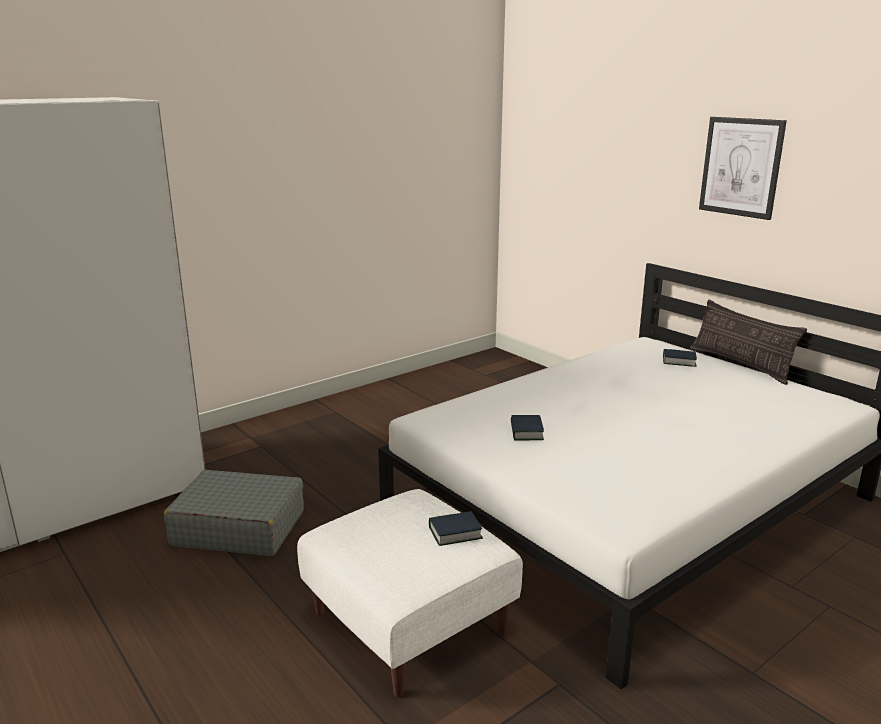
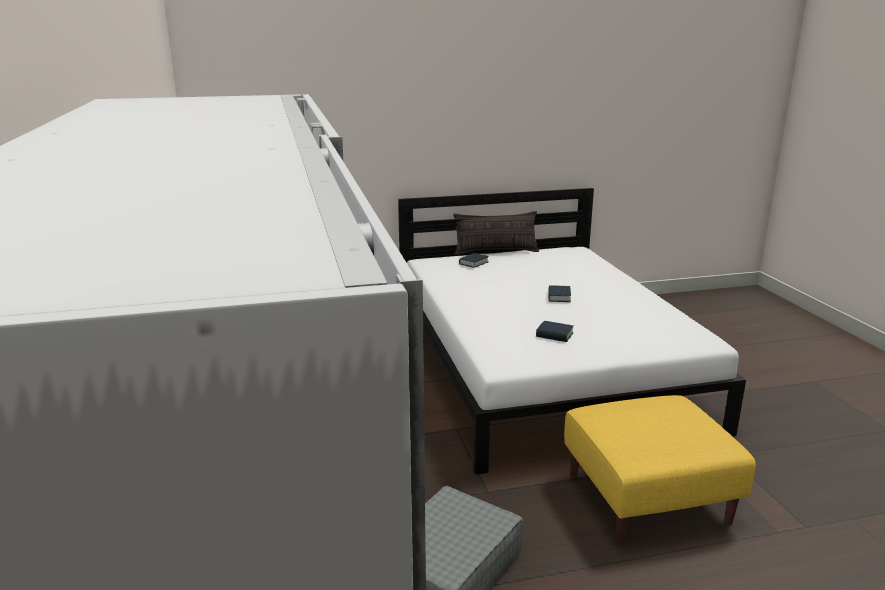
camera: 65 degrees left, 0 degrees up
white ottoman [297,489,523,697] -> yellow ottoman [564,395,756,544]
book [429,511,483,546] -> book moved to [548,285,571,302]
picture [699,117,787,220] -> none

